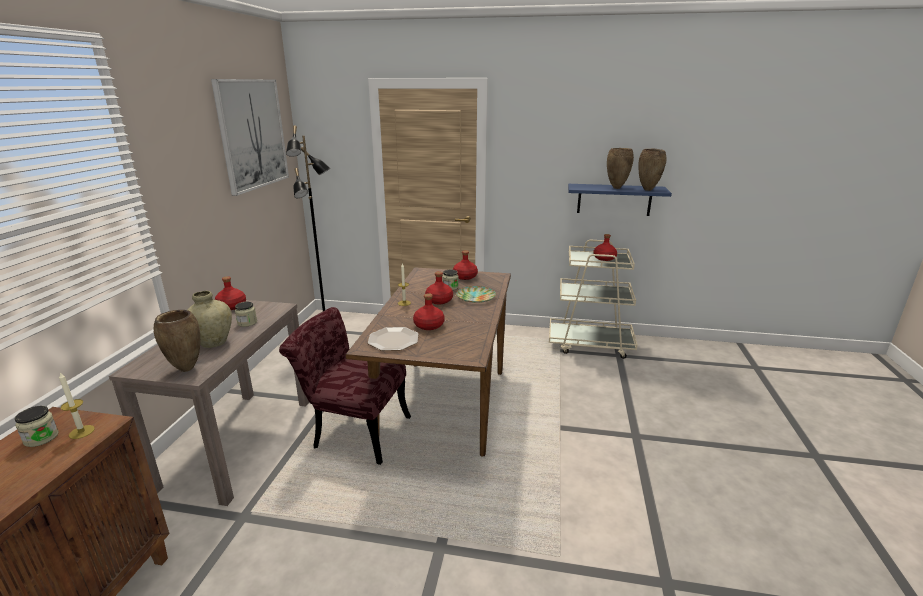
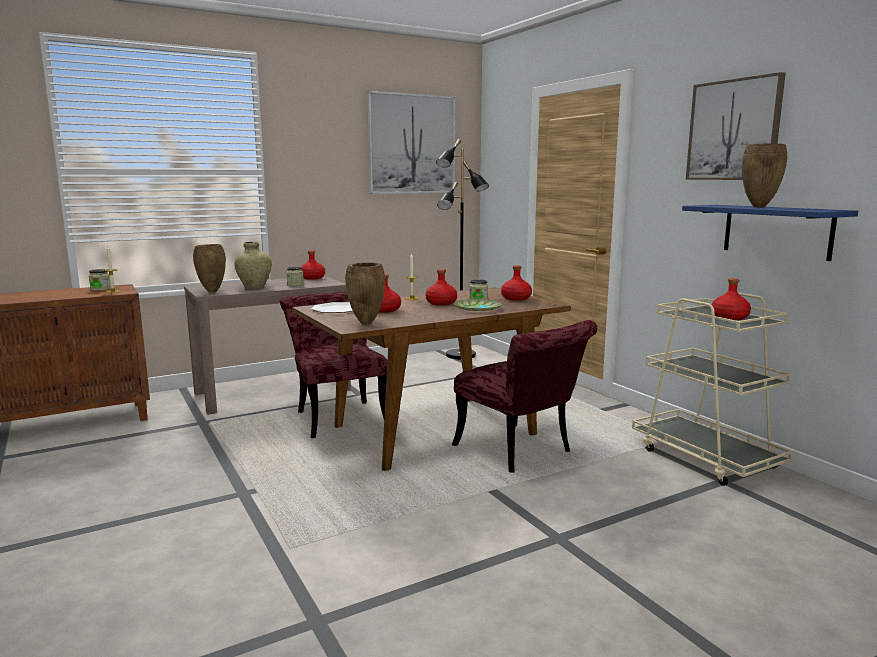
camera: 50 degrees right, 10 degrees down
brown vase [638,149,667,191] -> brown vase moved to [345,262,385,325]
none -> red chair [452,320,597,472]
none -> picture [686,72,786,180]

